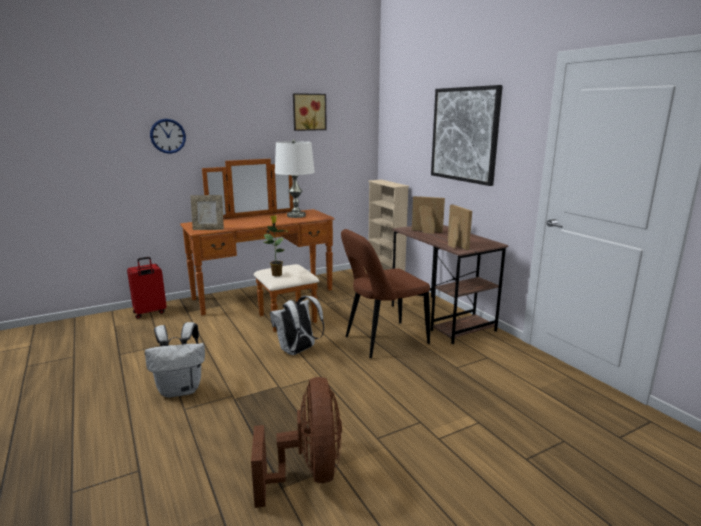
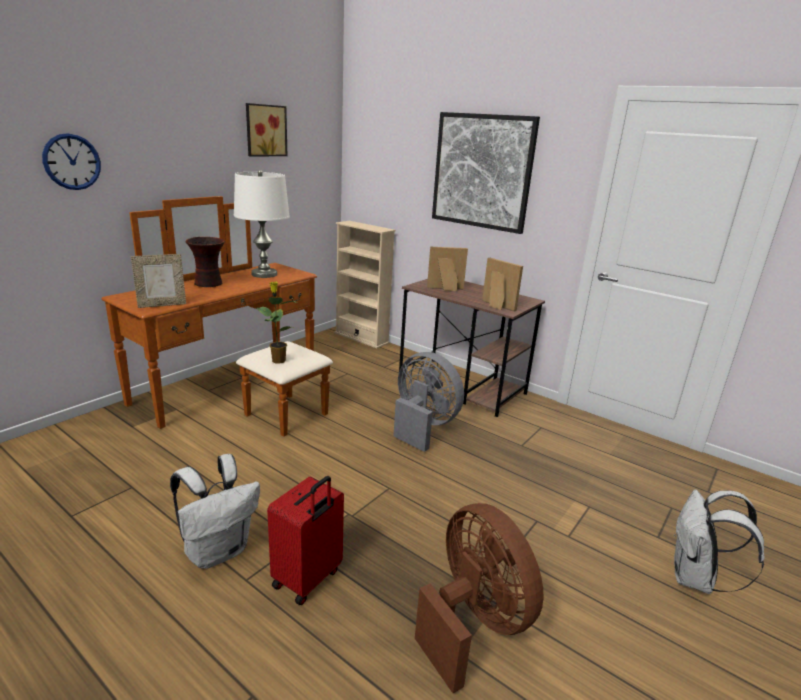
camera: 25 degrees left, 5 degrees up
red suitcase [127,257,167,319] -> red suitcase moved to [267,476,344,605]
white backpack [270,296,324,355] -> white backpack moved to [674,489,765,594]
brown chair [341,229,430,358] -> grey fan [394,352,464,452]
none -> vase [185,237,225,287]

